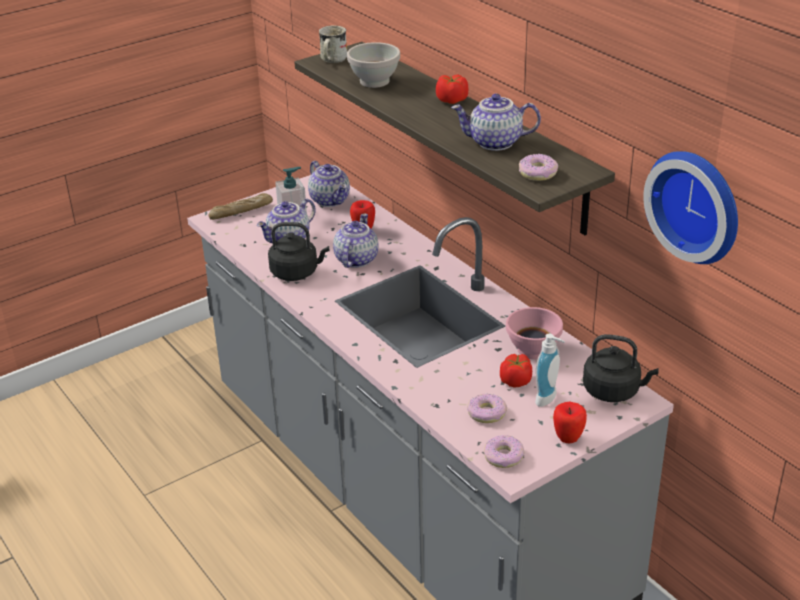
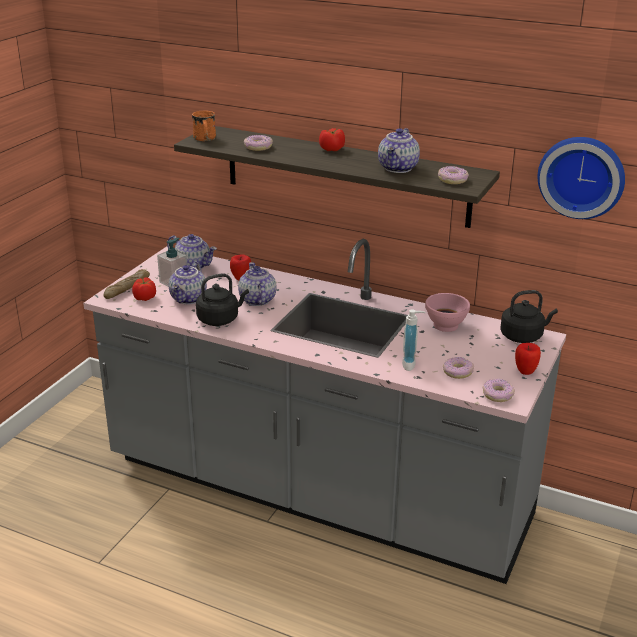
camera: 30 degrees left, 5 degrees down
white mug [319,26,347,63] -> orange mug [192,111,216,141]
white bowl [347,42,400,88] -> donut [244,135,273,151]
teapot [451,94,541,151] -> teapot turned 45 degrees counterclockwise [378,128,420,173]
tomato [500,354,532,388] -> tomato moved to [132,277,156,301]
soap dispenser [535,334,565,407] -> soap dispenser moved to [402,310,425,371]

